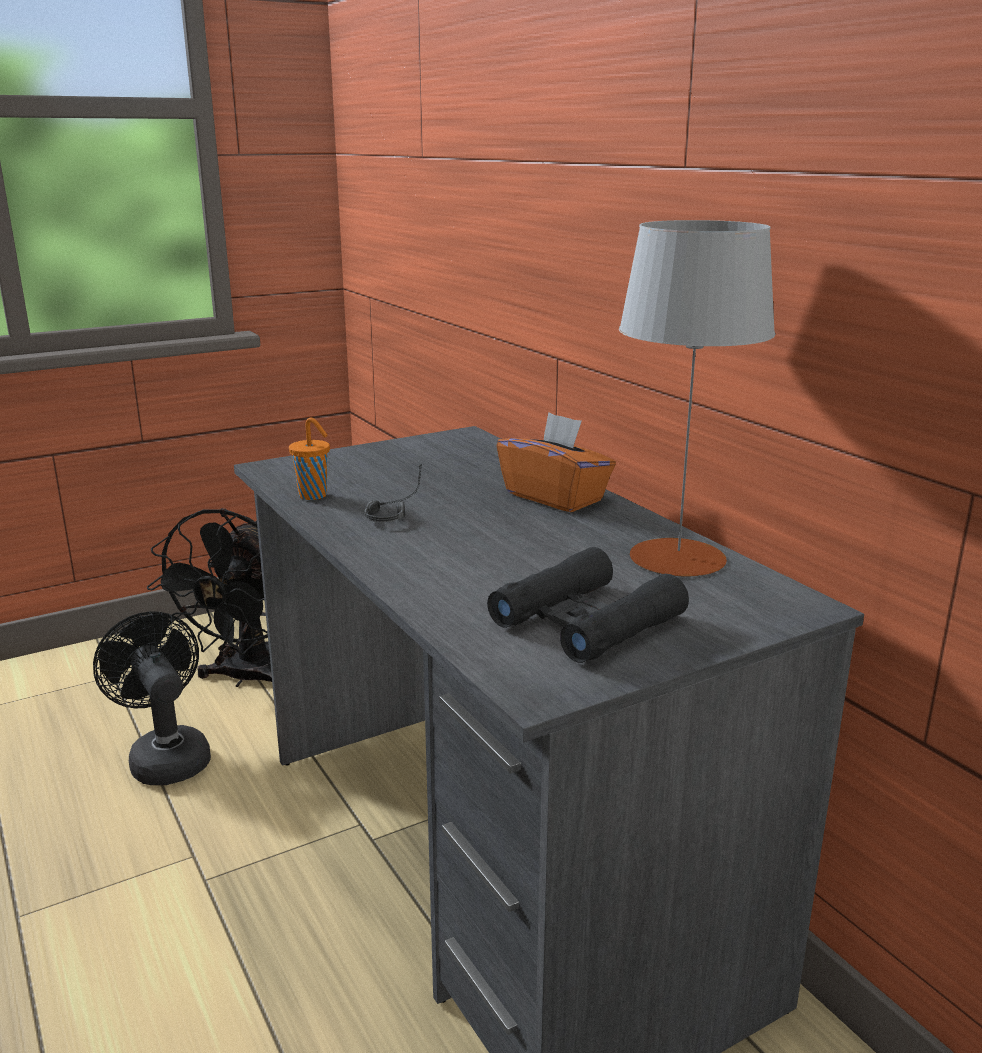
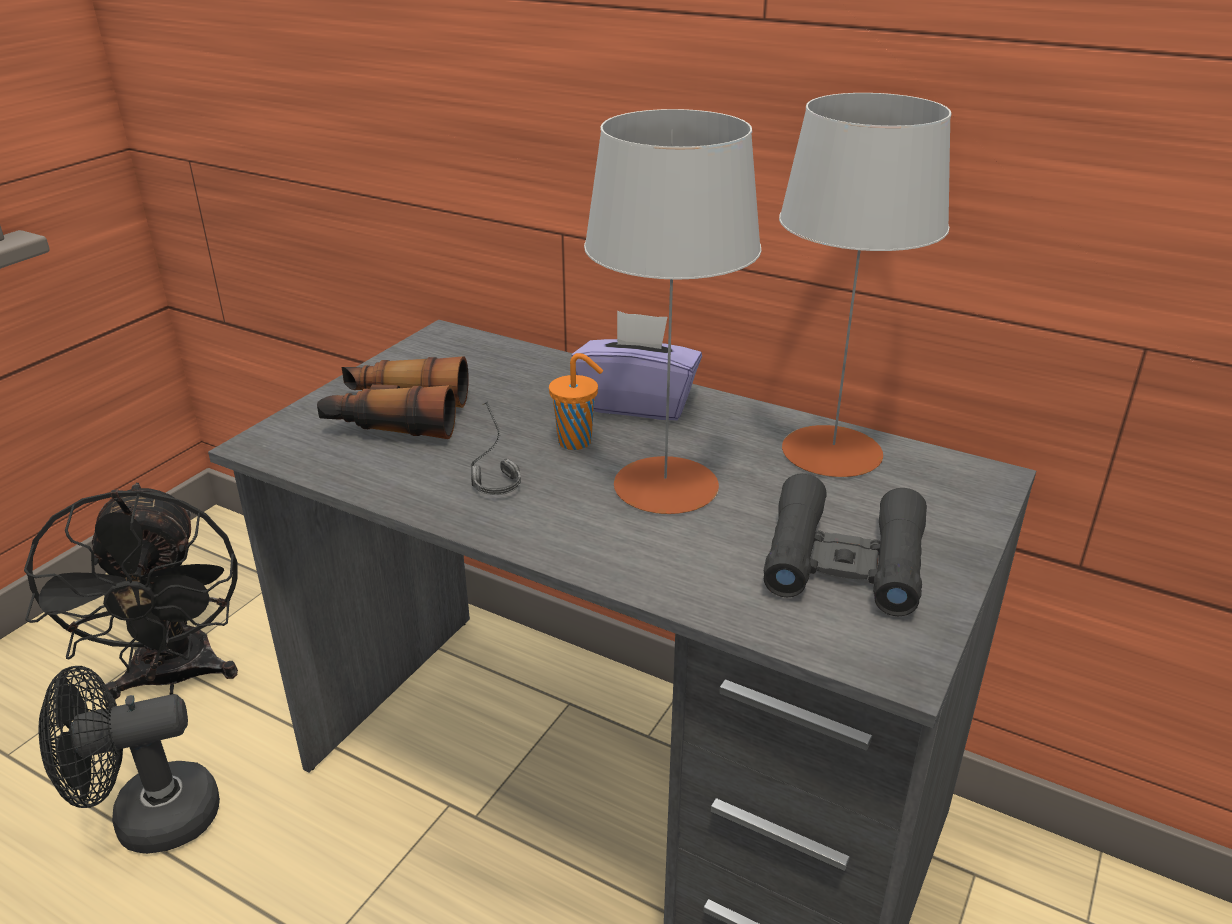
camera: 30 degrees left, 10 degrees up
black fan [93,611,211,785] -> black fan turned 45 degrees counterclockwise [39,666,220,854]
orange cup [289,417,330,500] -> orange cup moved to [549,353,603,450]
orange tissue box [496,412,616,512] -> purple tissue box [571,311,702,420]
none -> binoculars [317,356,469,439]
none -> grey table lamp [584,109,762,514]

